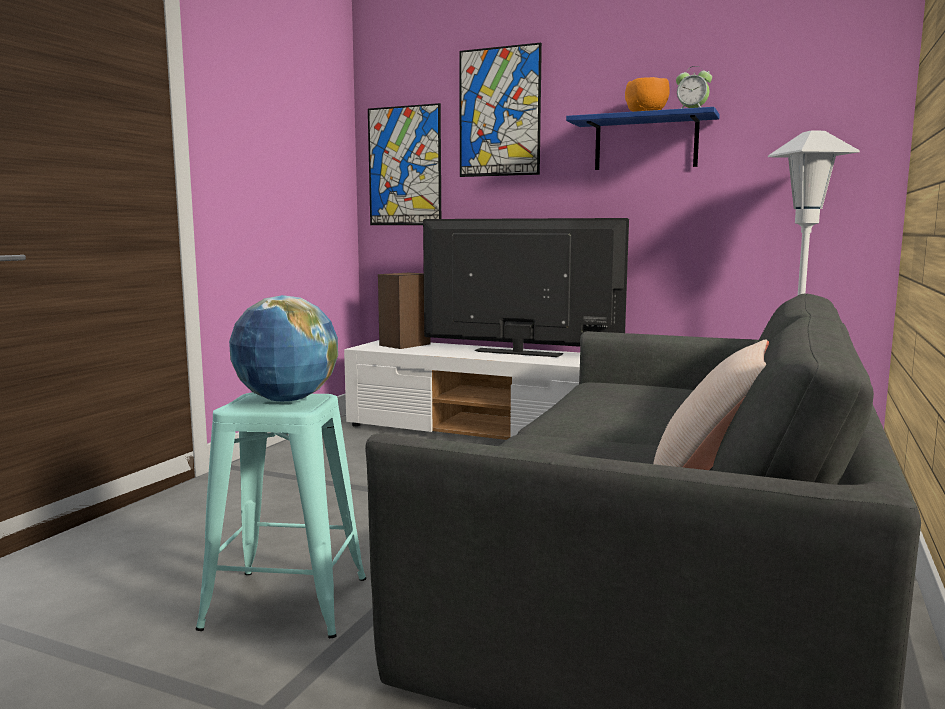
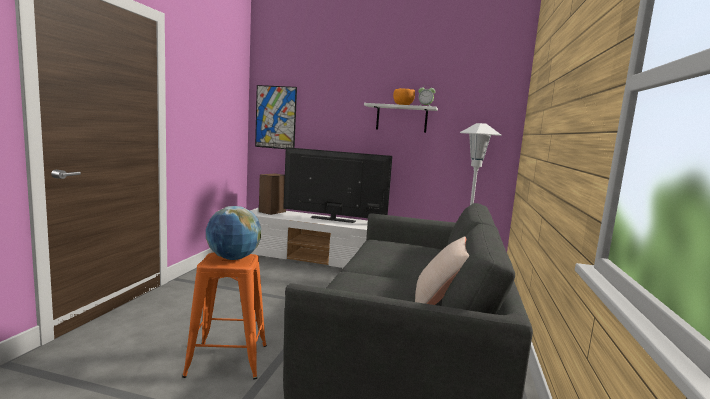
camera: 10 degrees left, 0 degrees up
turquoise stool [195,392,366,638] -> orange stool [182,253,267,379]
picture [459,43,542,177] -> none
blue shelf [566,107,720,170] -> white shelf [364,103,438,133]

